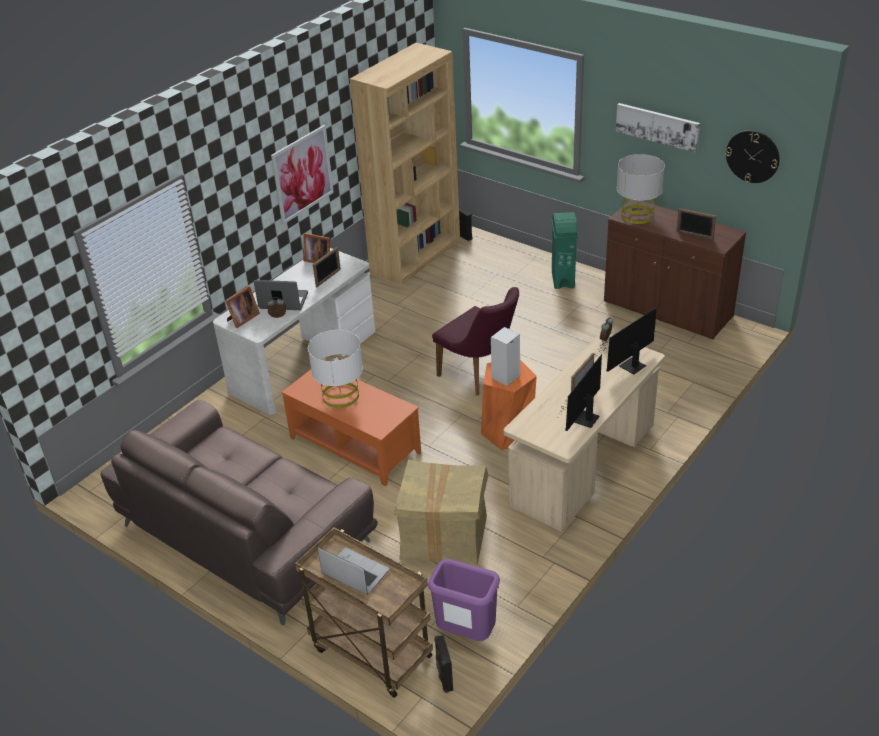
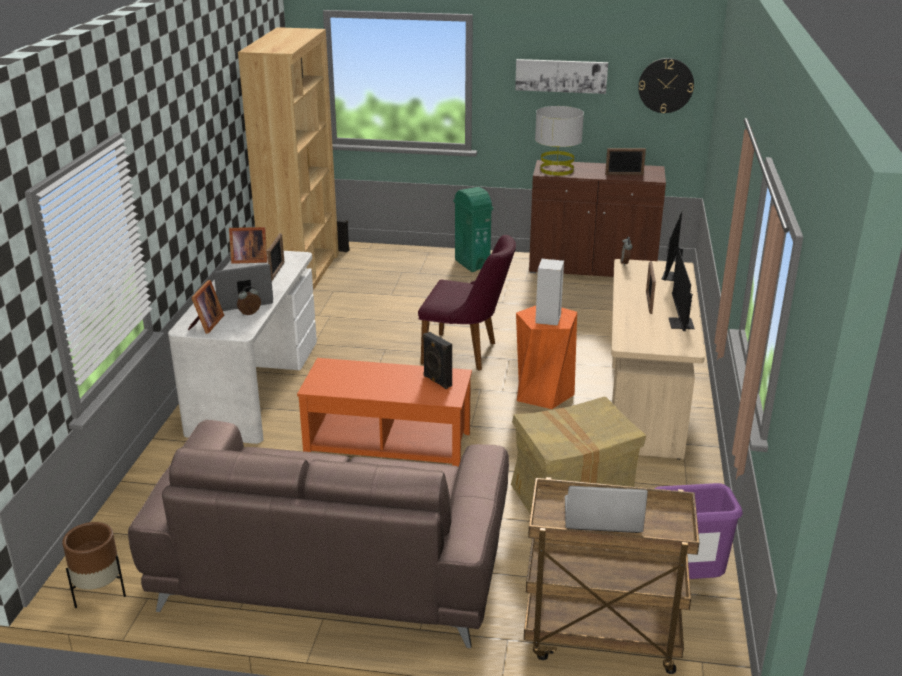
camera: 30 degrees left, 10 degrees down
picture [271,125,334,225] -> none
white table lamp [308,330,363,408] -> none
black speaker [434,635,453,693] -> black speaker moved to [423,332,452,389]
none -> brown planter [62,522,126,608]

